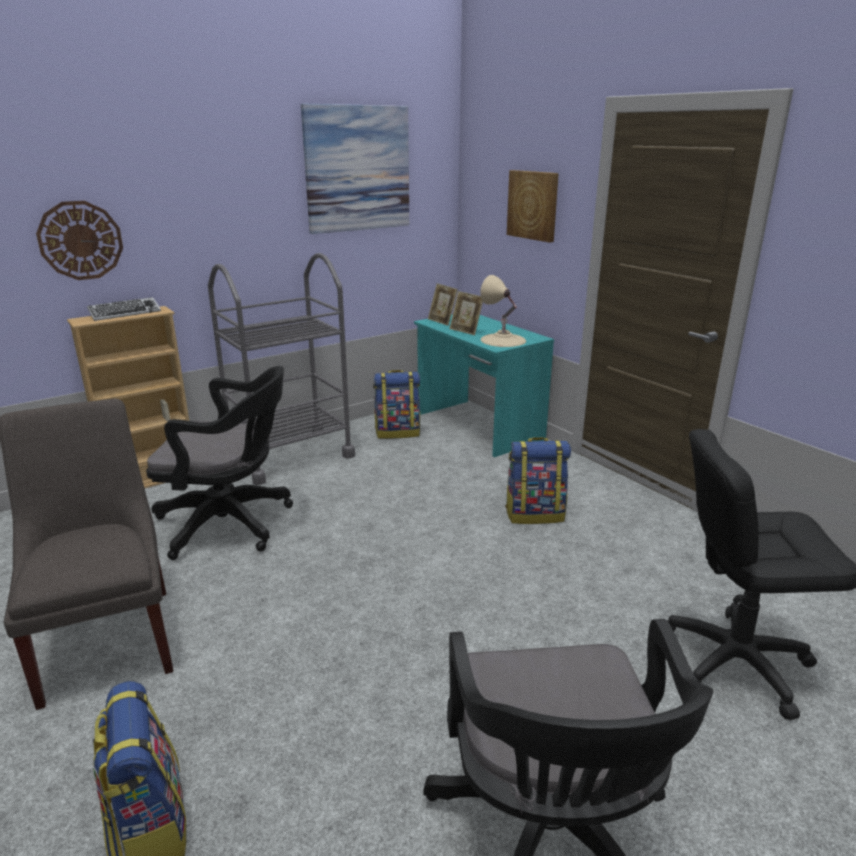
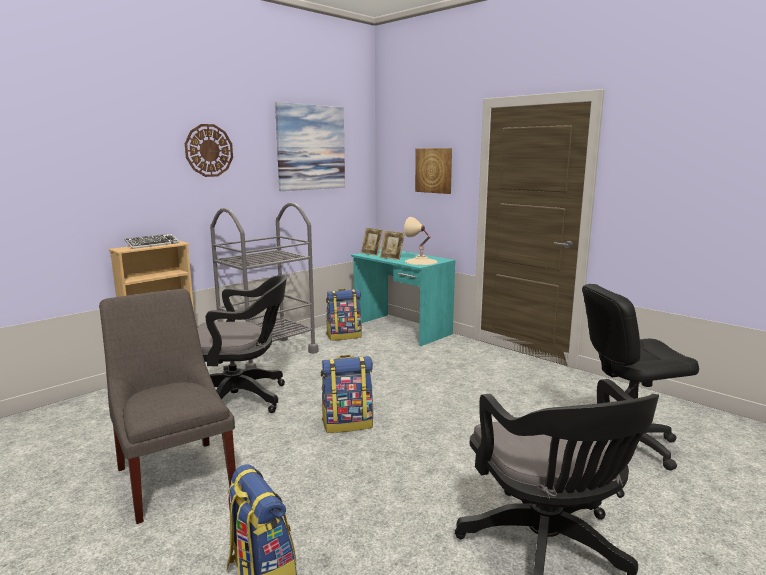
camera: 10 degrees left, 10 degrees down
wall clock [36,201,123,280] -> wall clock moved to [185,124,233,177]
backpack [505,437,571,524] -> backpack moved to [321,355,373,433]

